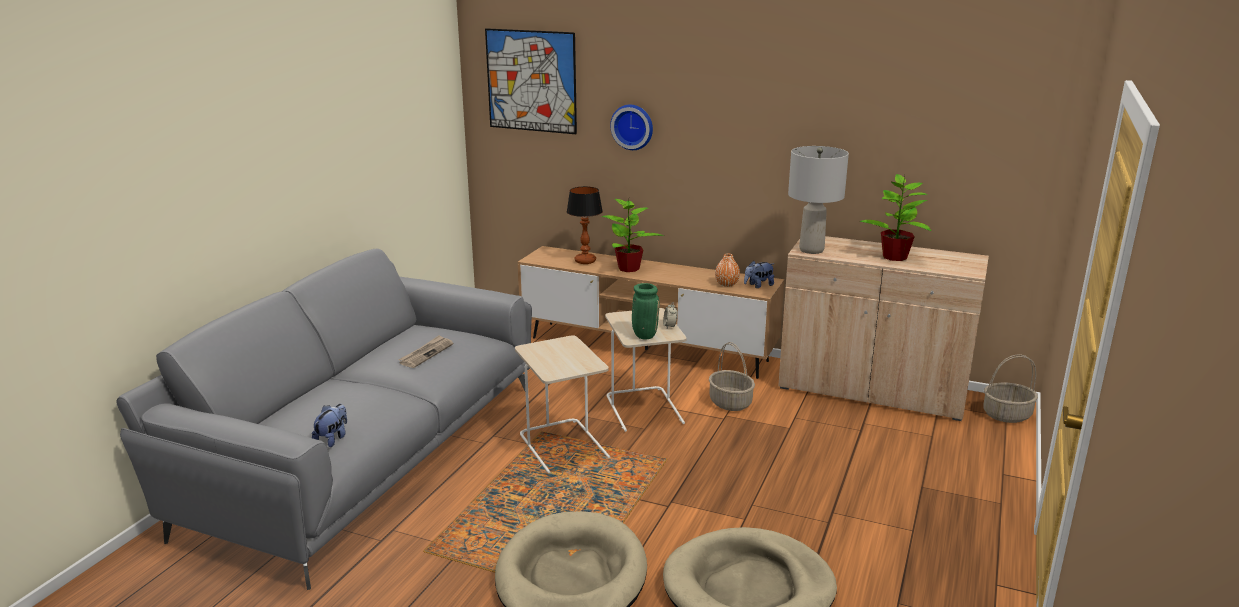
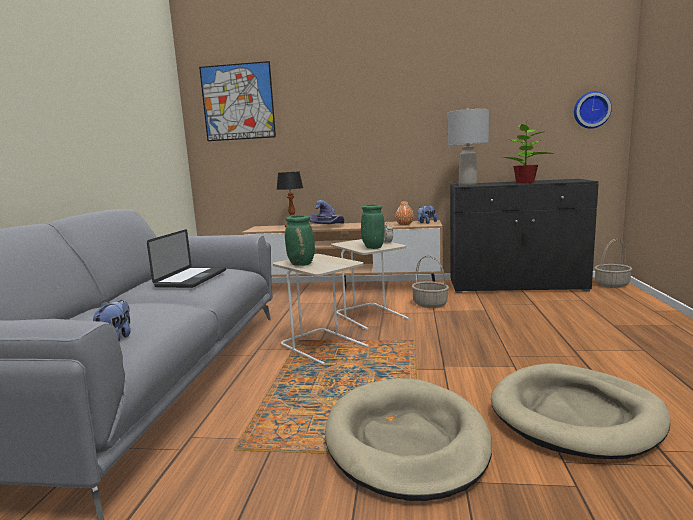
camera: 15 degrees left, 10 degrees down
newspaper [399,335,453,368] -> laptop [147,229,226,288]
potted plant [602,196,664,272] -> purple hat [309,200,344,224]
wall clock [610,105,653,150] -> wall clock moved to [574,91,612,129]
beige cabinet [778,236,989,421] -> black cabinet [450,179,599,293]
none -> green vase [285,215,315,266]

